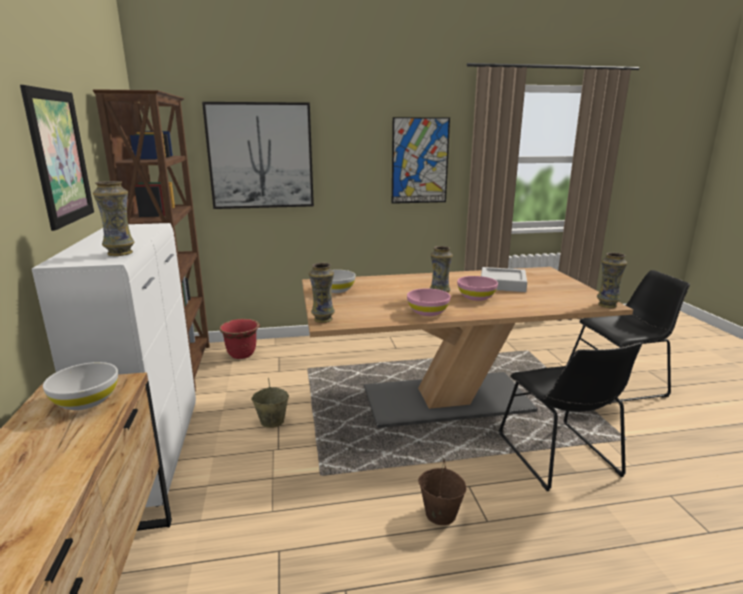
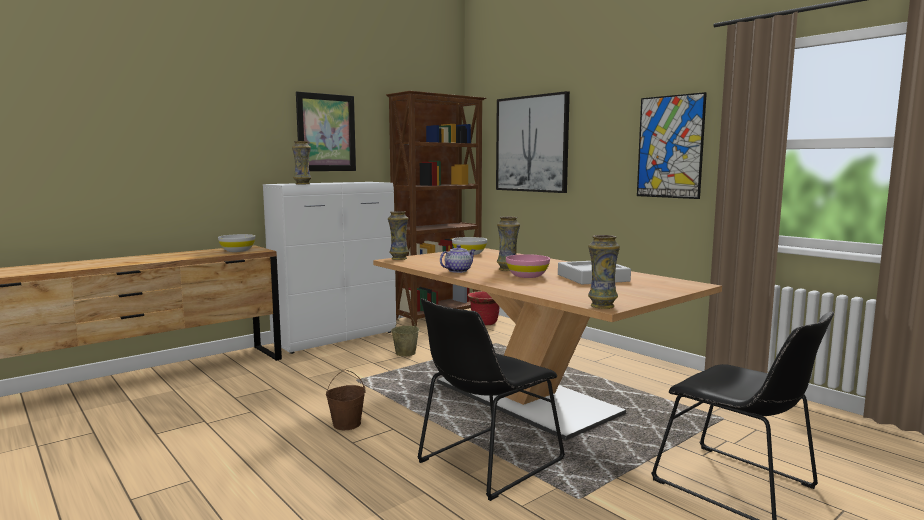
camera: 60 degrees right, 10 degrees down
pink bowl [407,289,451,316] -> teapot [440,245,475,273]

